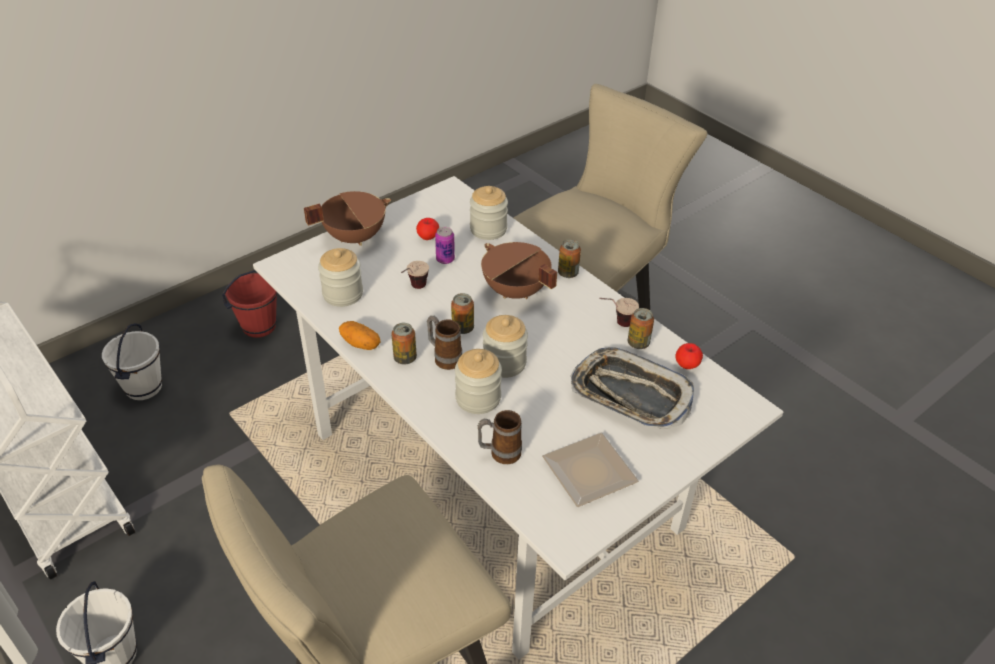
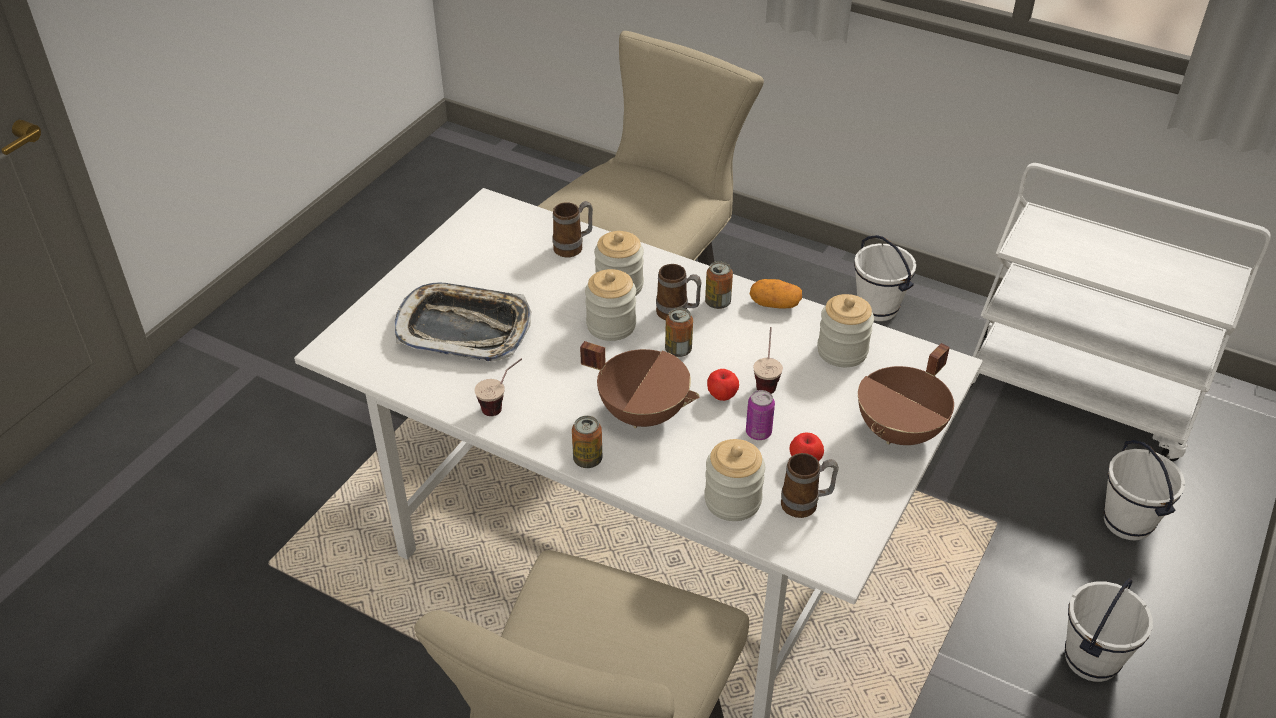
camera: 160 degrees right, 0 degrees up
red bucket [222,270,277,338] -> white bucket [1065,578,1153,682]
plate [542,433,639,507] -> none
can [628,308,654,349] -> none
apple [675,343,703,369] -> apple moved to [707,369,739,401]
none -> mug [781,453,839,518]

